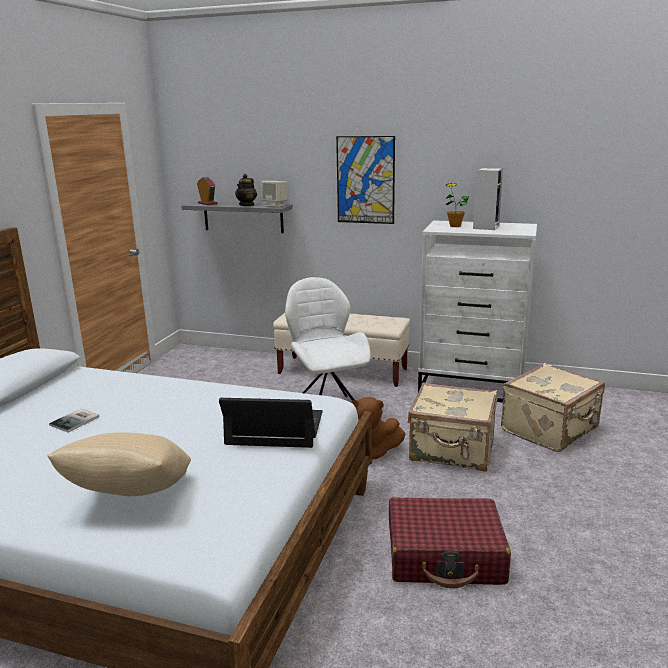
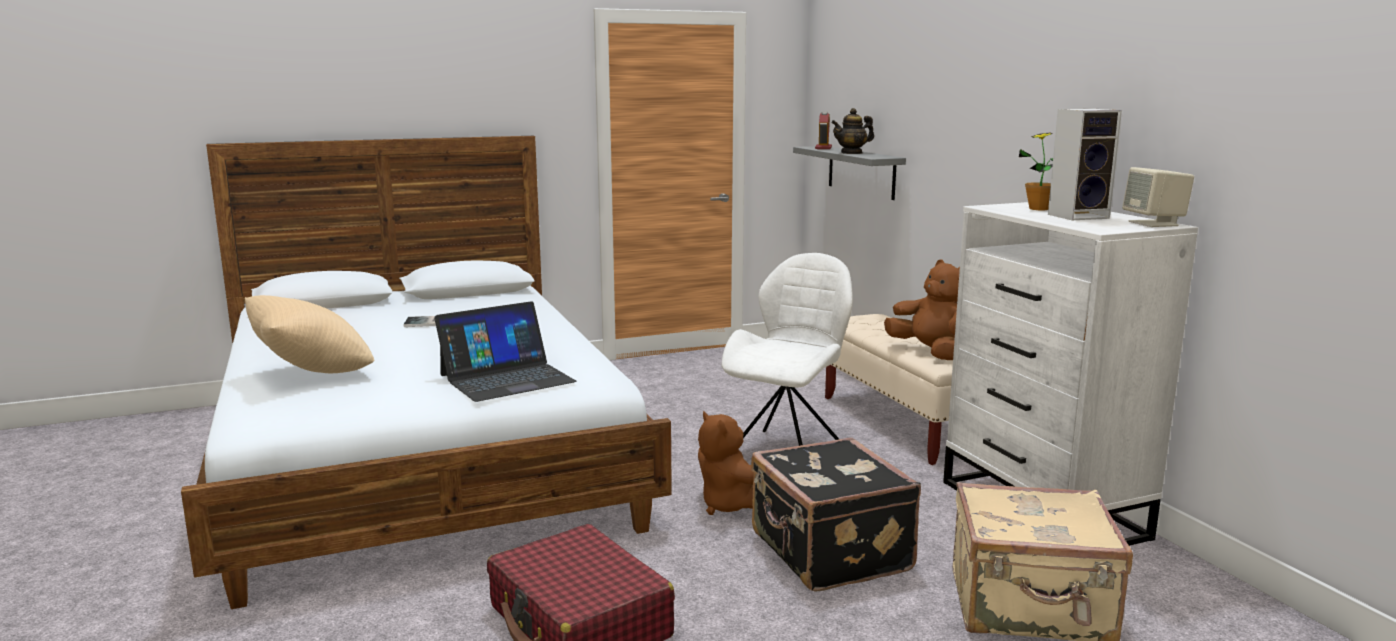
camera: 50 degrees right, 5 degrees down
laptop [219,398,323,448] -> laptop turned 90 degrees clockwise [434,301,576,402]
beige speaker [261,181,288,207] -> beige speaker moved to [1122,167,1194,227]
picture [336,136,395,224] -> none
beige suitcase [408,382,498,472] -> black suitcase [751,437,921,592]
none -> brown plush toy [884,260,960,360]

